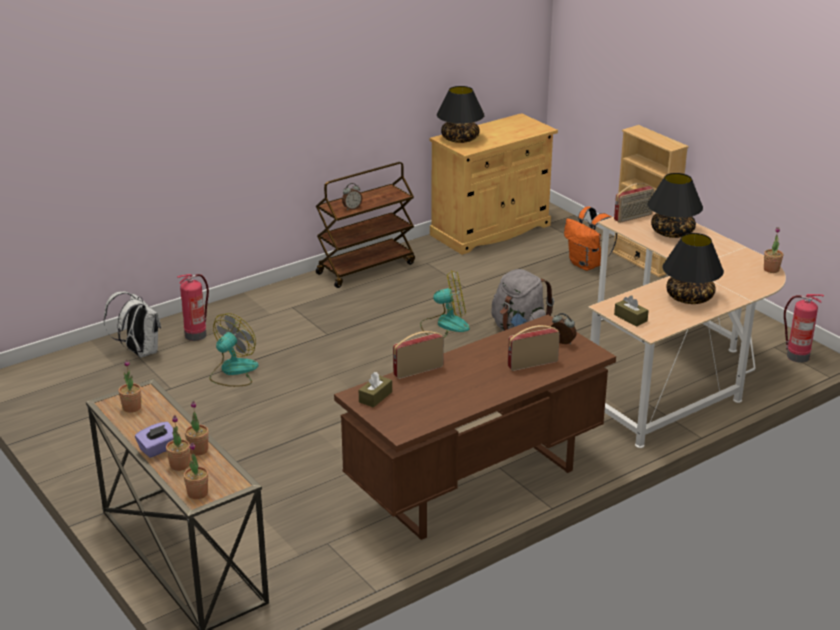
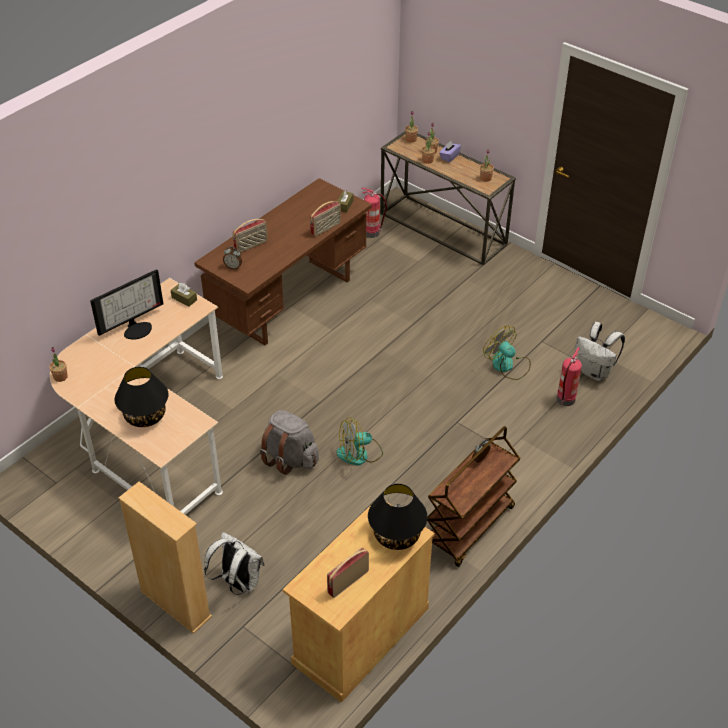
camera: 165 degrees right, 15 degrees up
fan [210,313,259,387] -> fan turned 120 degrees clockwise [483,325,531,380]
orange backpack [564,206,617,271] -> white backpack [204,532,264,595]
radio [614,183,655,223] -> radio moved to [327,548,369,598]
black table lamp [663,233,724,304] -> monitor [90,269,163,340]
fire extinguisher [784,294,824,363] -> fire extinguisher moved to [361,188,387,238]

